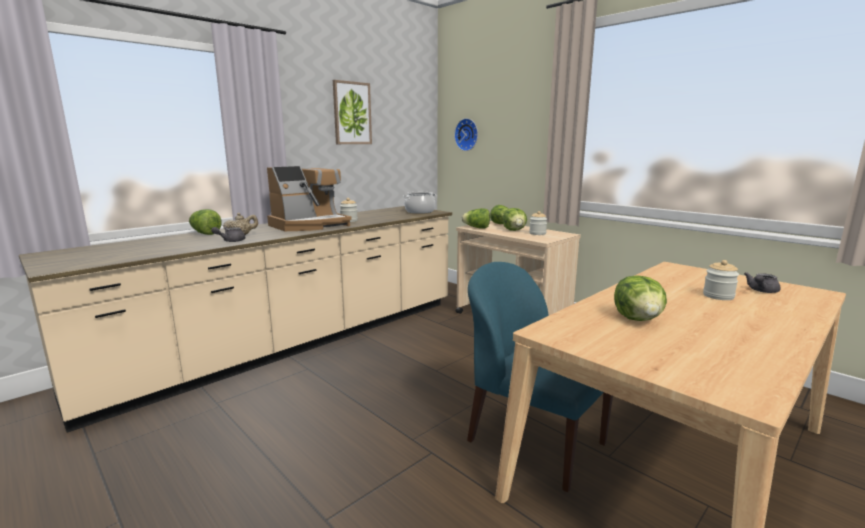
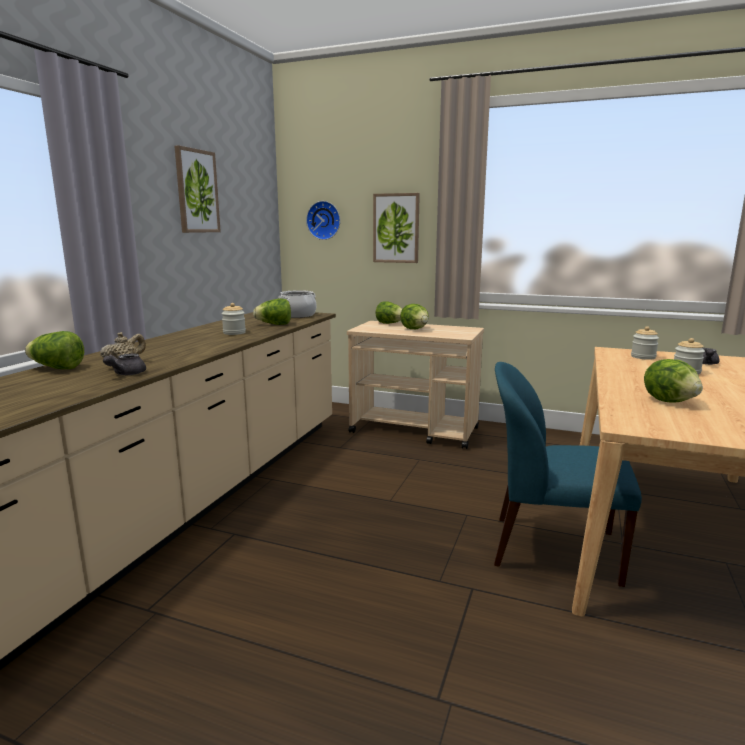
camera: 25 degrees left, 0 degrees up
coffee machine [267,166,352,231] -> none
lettuce [462,208,490,229] -> lettuce moved to [253,299,291,325]
jar [529,211,547,235] -> jar moved to [631,326,659,360]
none -> picture [373,193,420,263]

